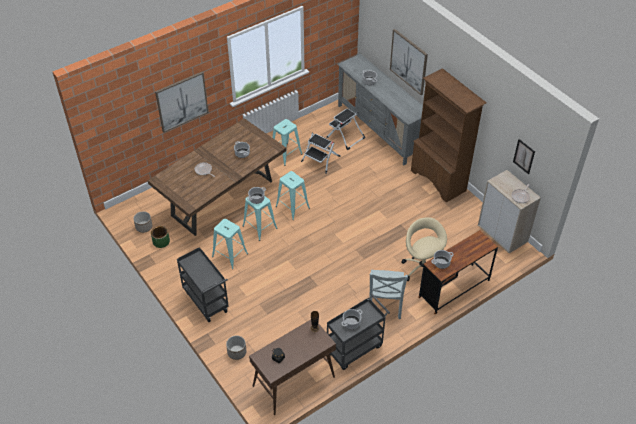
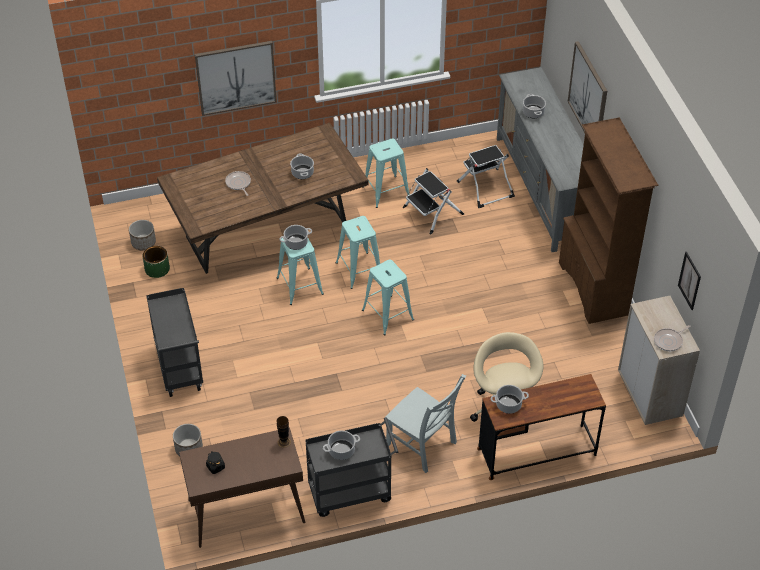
camera: 20 degrees right, 0 degrees up
turquoise stool [212,219,248,269] -> turquoise stool moved to [362,260,414,335]
grey chair [369,270,408,319] -> grey chair turned 75 degrees counterclockwise [386,374,466,473]

